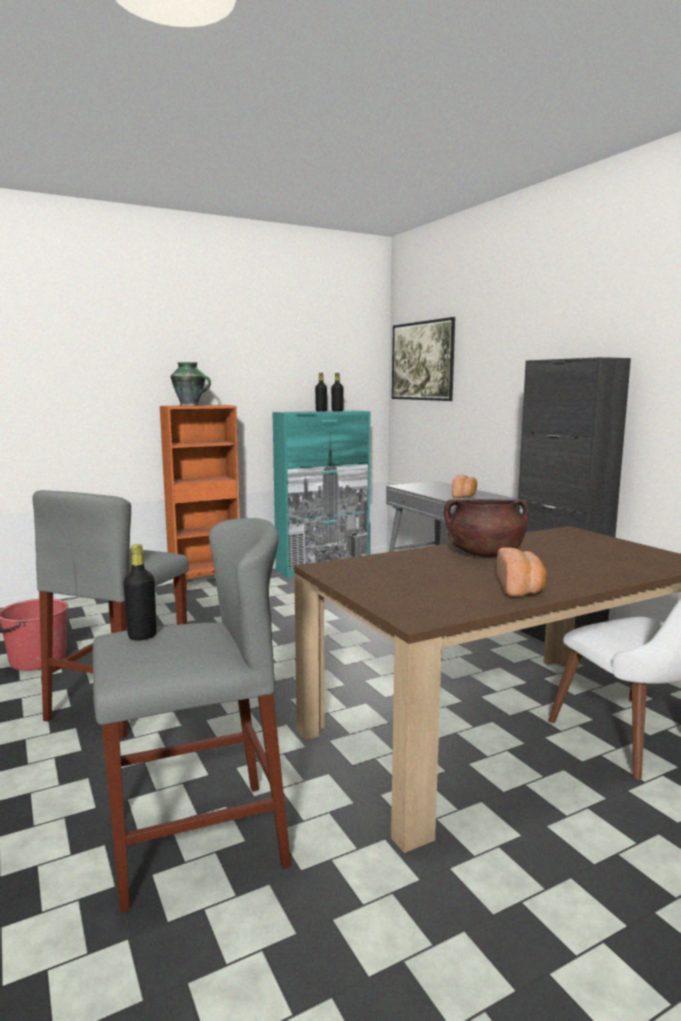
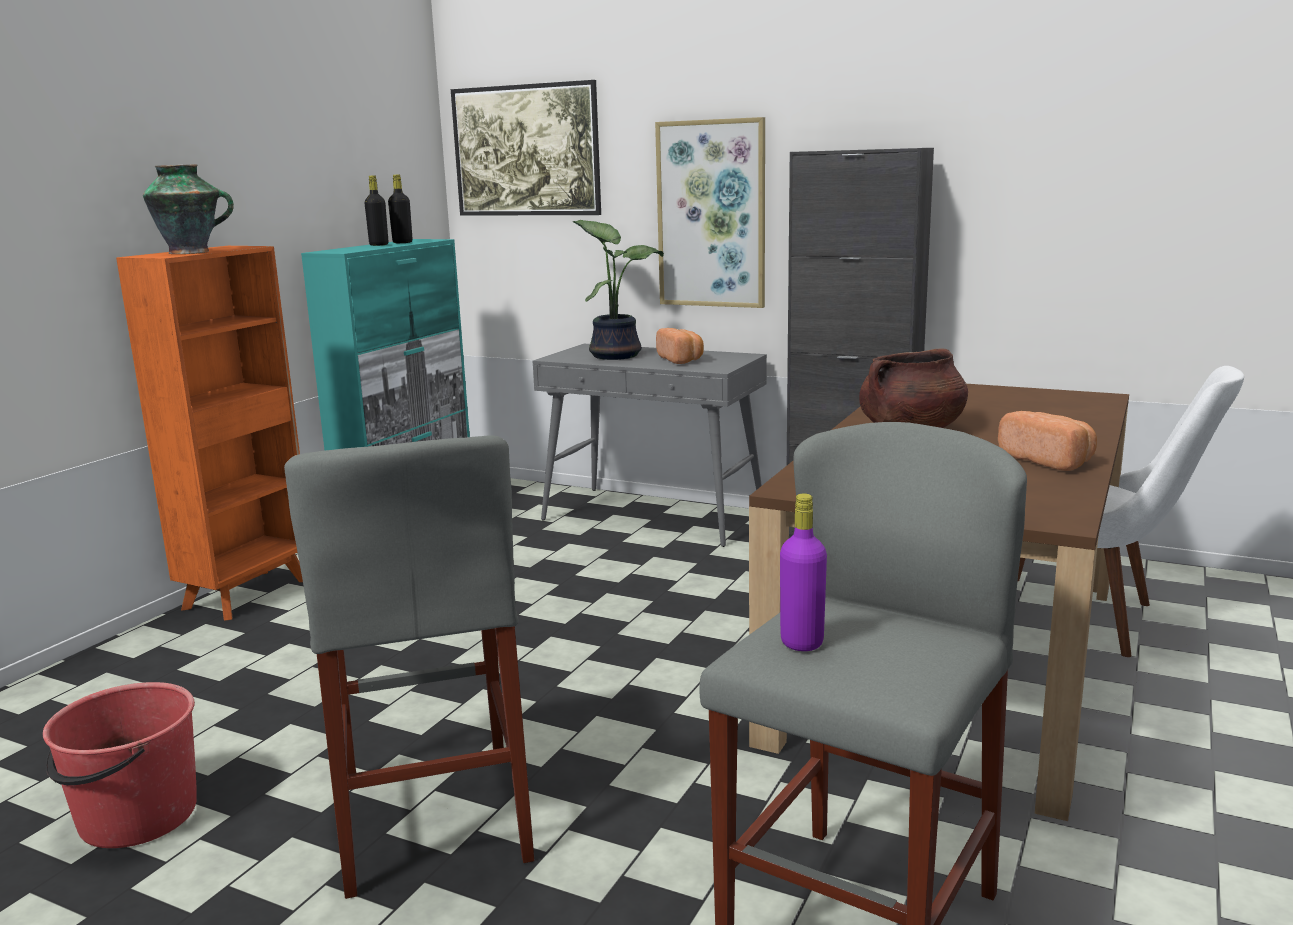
camera: 35 degrees left, 5 degrees up
black bottle [123,544,157,641] -> purple bottle [780,493,827,651]
none -> potted plant [573,220,664,360]
none -> picture [655,117,765,308]

